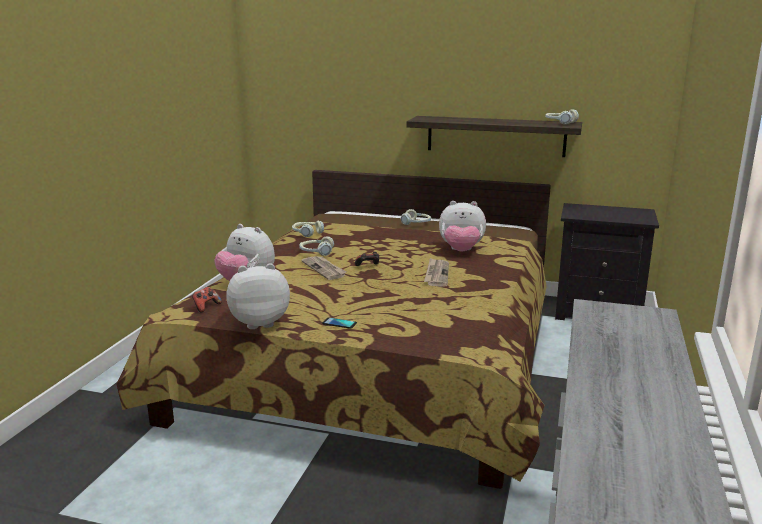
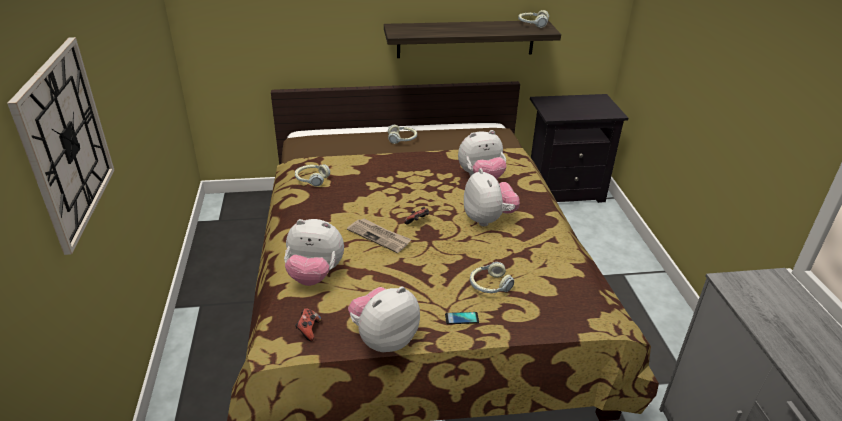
camera: 25 degrees left, 15 degrees up
headphones [299,236,334,256] -> headphones moved to [470,262,514,293]
newspaper [424,258,449,287] -> plush toy [464,168,520,227]
none -> wall clock [7,37,115,255]

